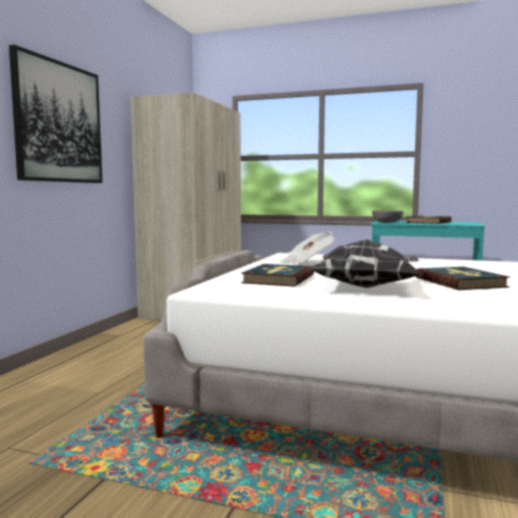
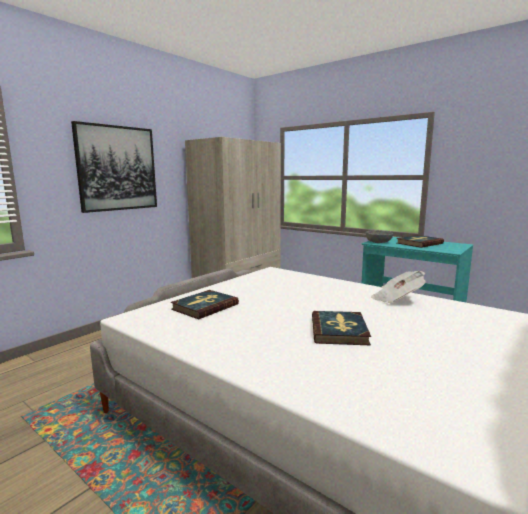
camera: 20 degrees right, 5 degrees up
newspaper [280,231,335,264] -> newspaper moved to [371,271,426,303]
pillow [311,240,419,288] -> none

